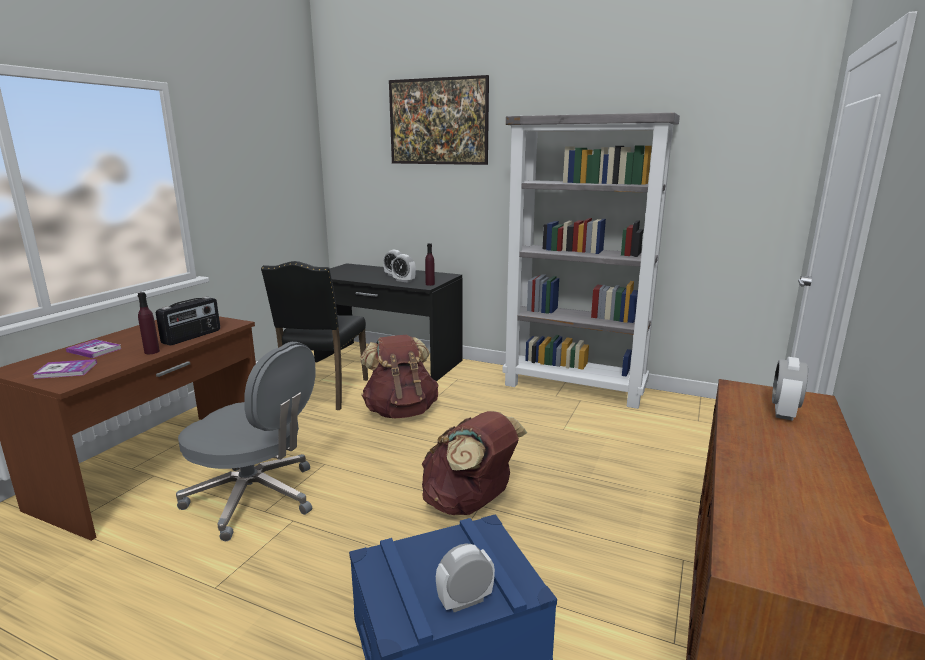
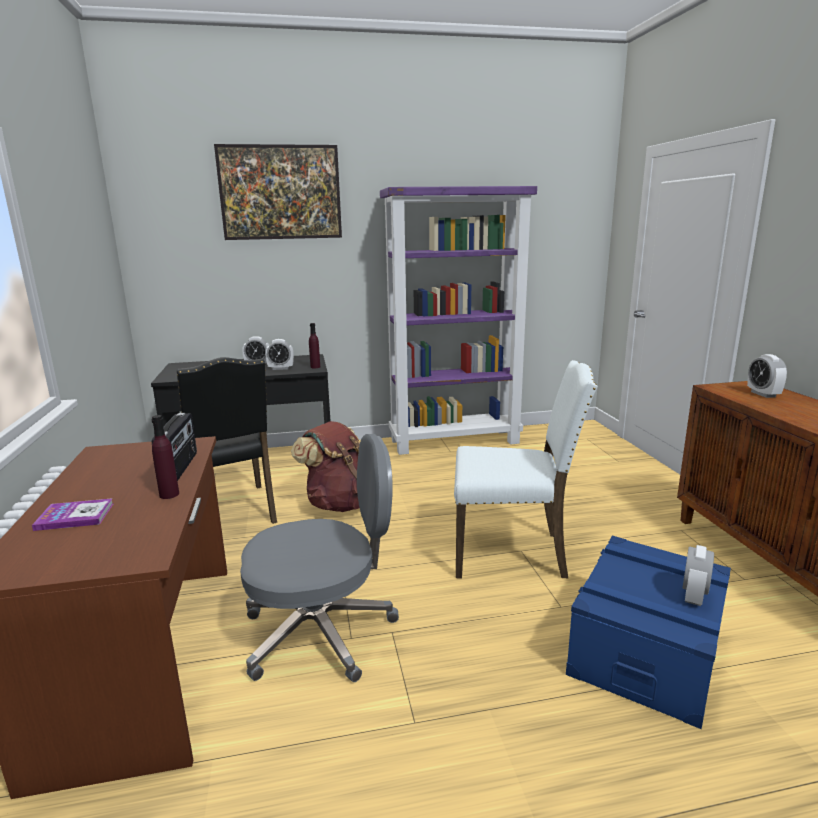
camera: 35 degrees left, 0 degrees up
book [32,359,97,379] -> none
brown backpack [421,411,527,515] -> white chair [454,360,598,579]
grey bookcase [502,113,680,409] -> purple bookcase [380,186,537,455]

